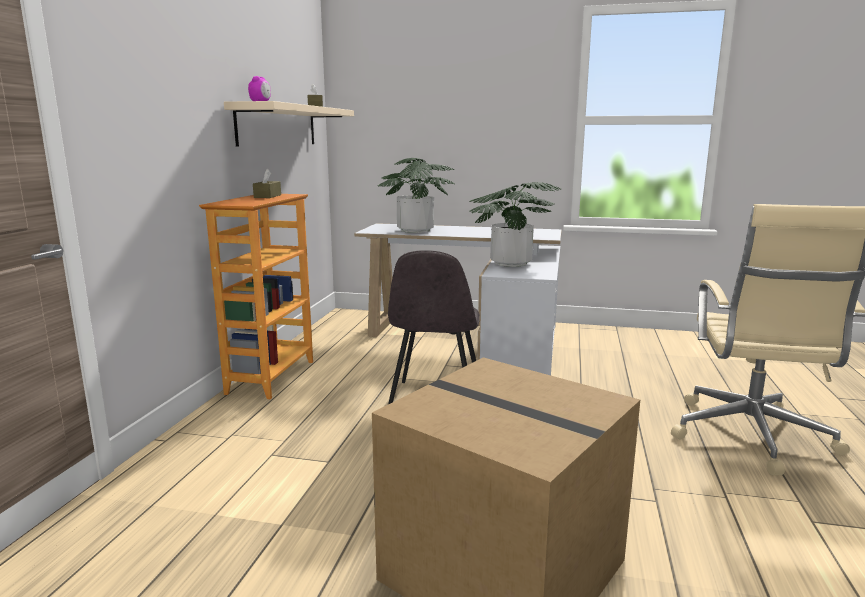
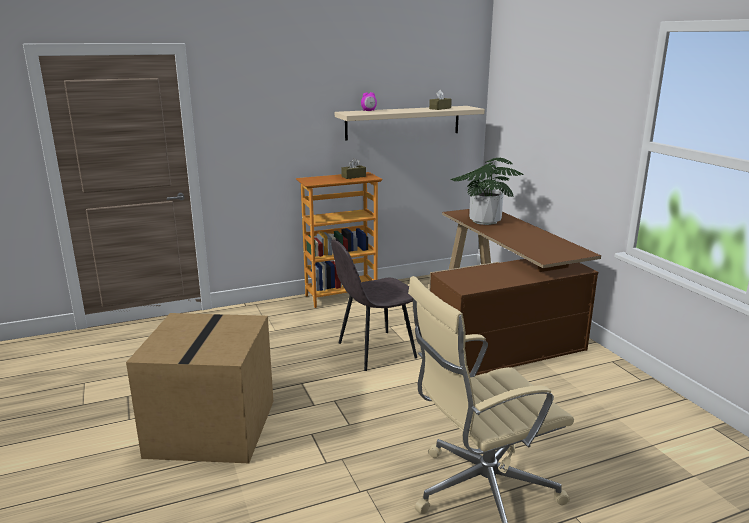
camera: 55 degrees right, 5 degrees up
white desk [354,223,562,375] -> brown desk [429,209,601,376]
potted plant [469,182,562,267] -> none

